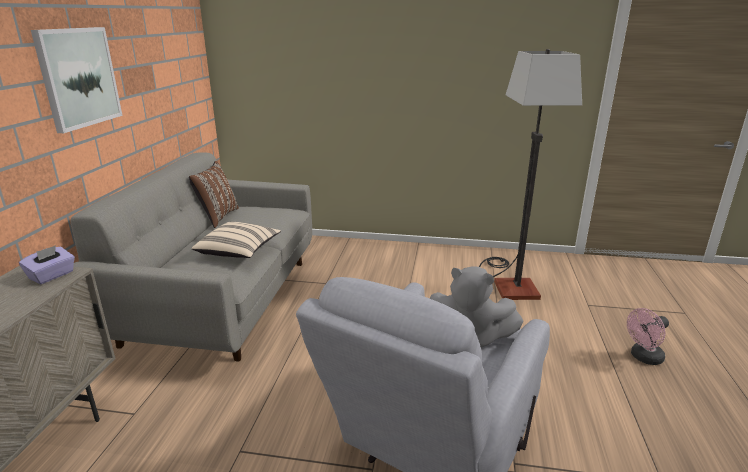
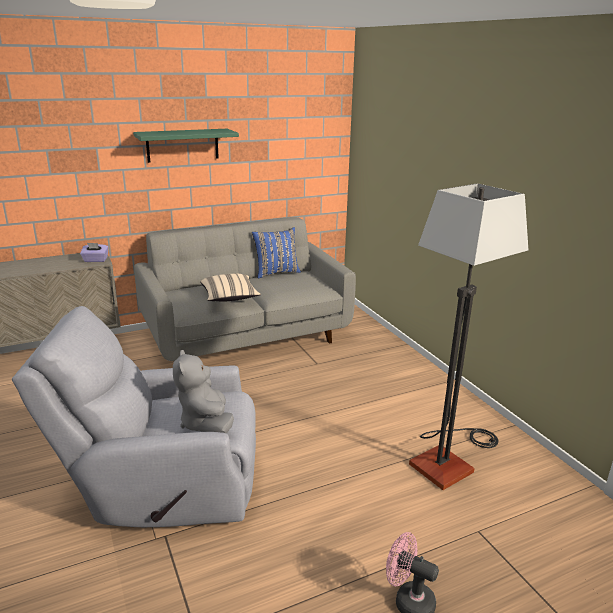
camera: 55 degrees right, 0 degrees up
picture [31,27,123,133] -> green shelf [133,129,239,163]
brown pillow [189,161,239,228] -> blue pillow [252,227,301,278]

